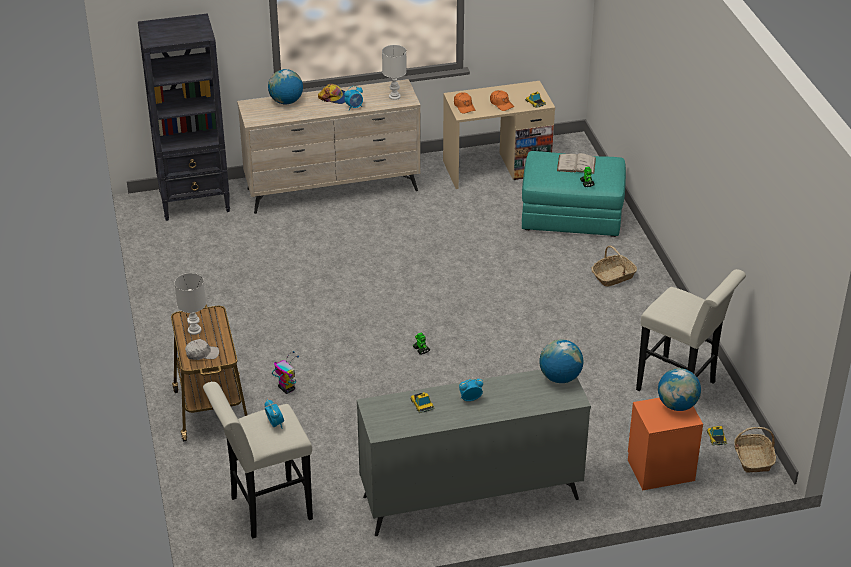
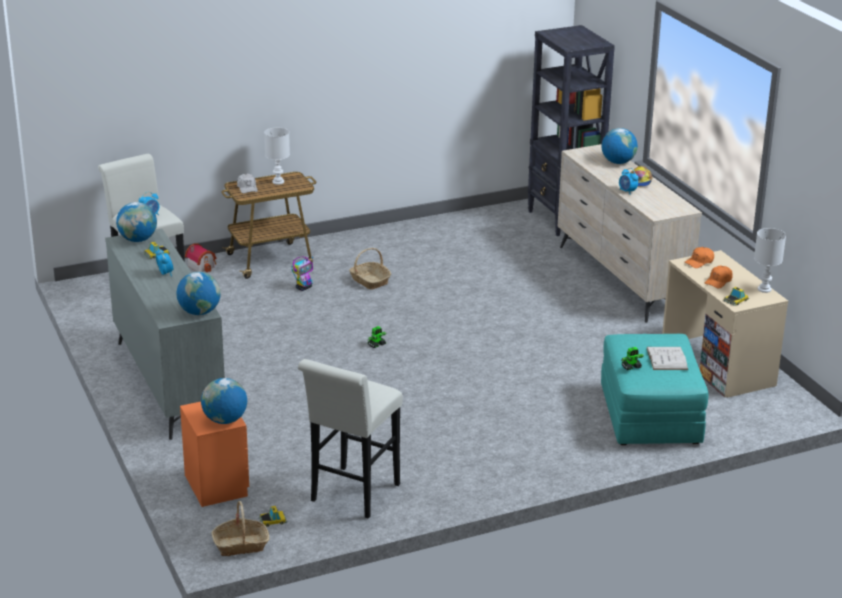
camera: 80 degrees right, 10 degrees down
white table lamp [382,45,407,100] -> white table lamp moved to [754,228,786,293]
basket [592,246,637,287] -> basket moved to [349,248,391,290]
none -> globe [116,202,157,242]
none -> toy house [185,243,216,273]

